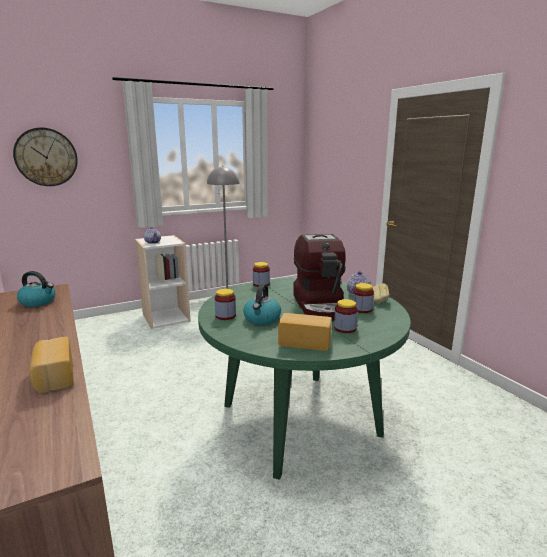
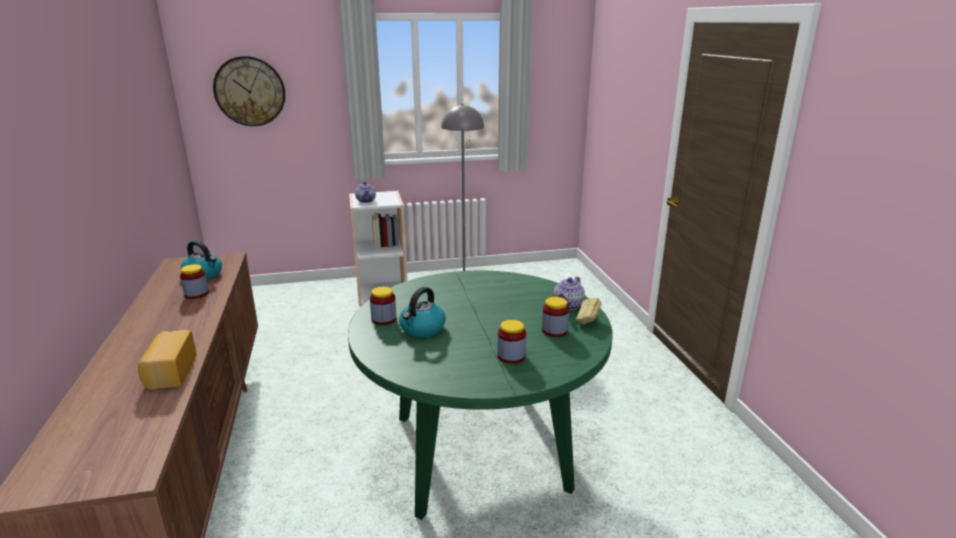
camera: 15 degrees right, 5 degrees up
jar [253,262,270,287] -> jar moved to [180,264,209,299]
bread [278,313,332,351] -> none
coffee machine [293,234,346,321] -> none

